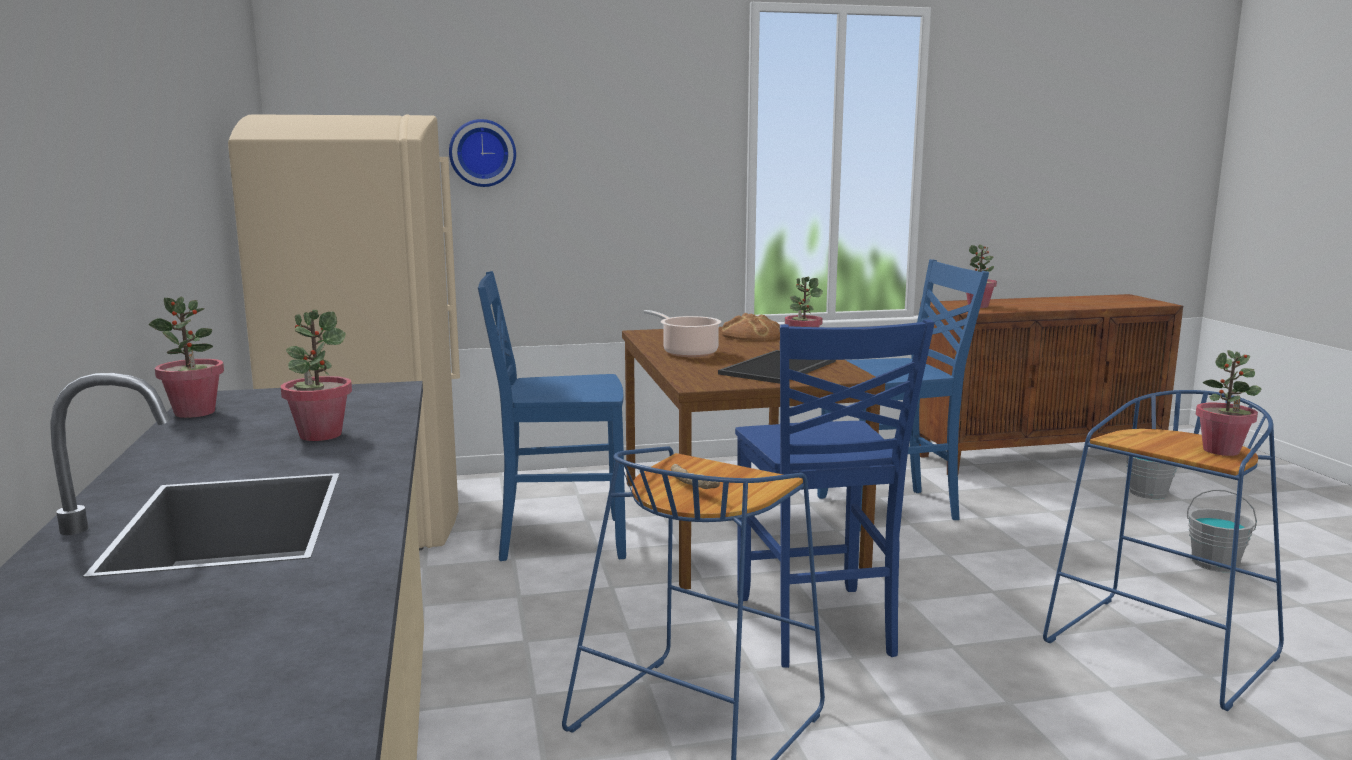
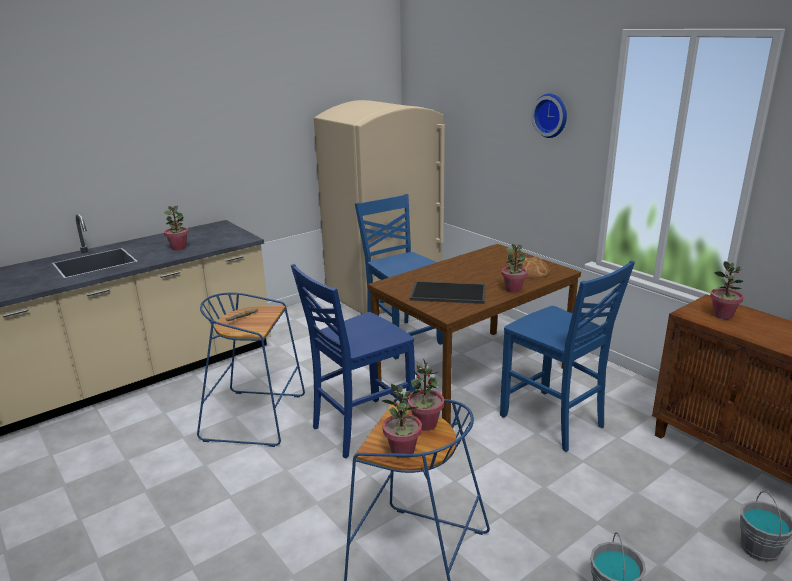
camera: 65 degrees right, 10 degrees up
potted plant [149,296,224,418] -> potted plant moved to [407,359,444,431]
wall clock [449,119,516,187] -> wall clock moved to [531,94,567,138]
cooking pot [644,310,721,357] -> none

